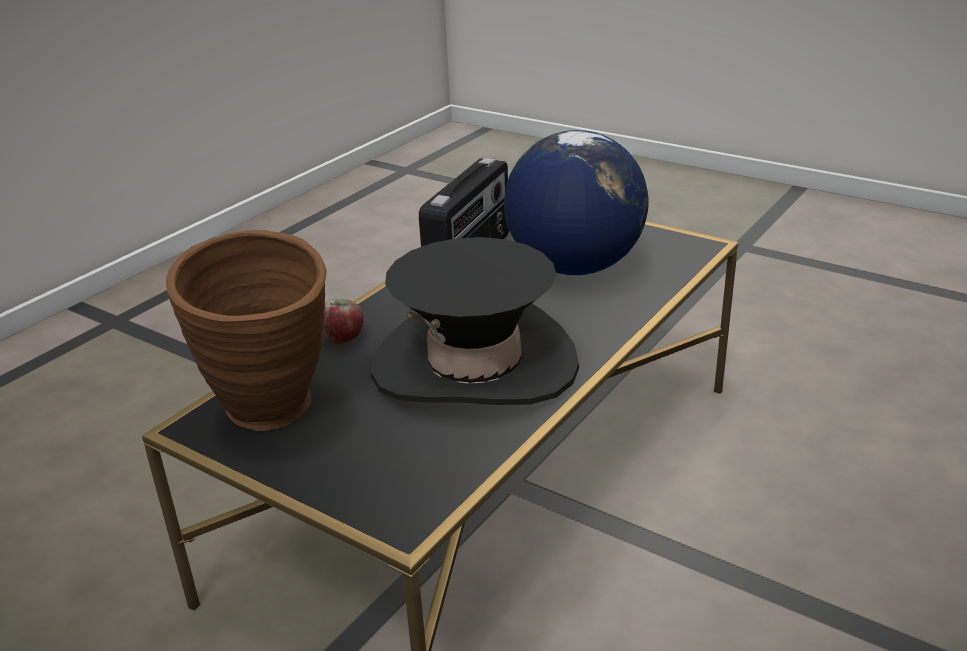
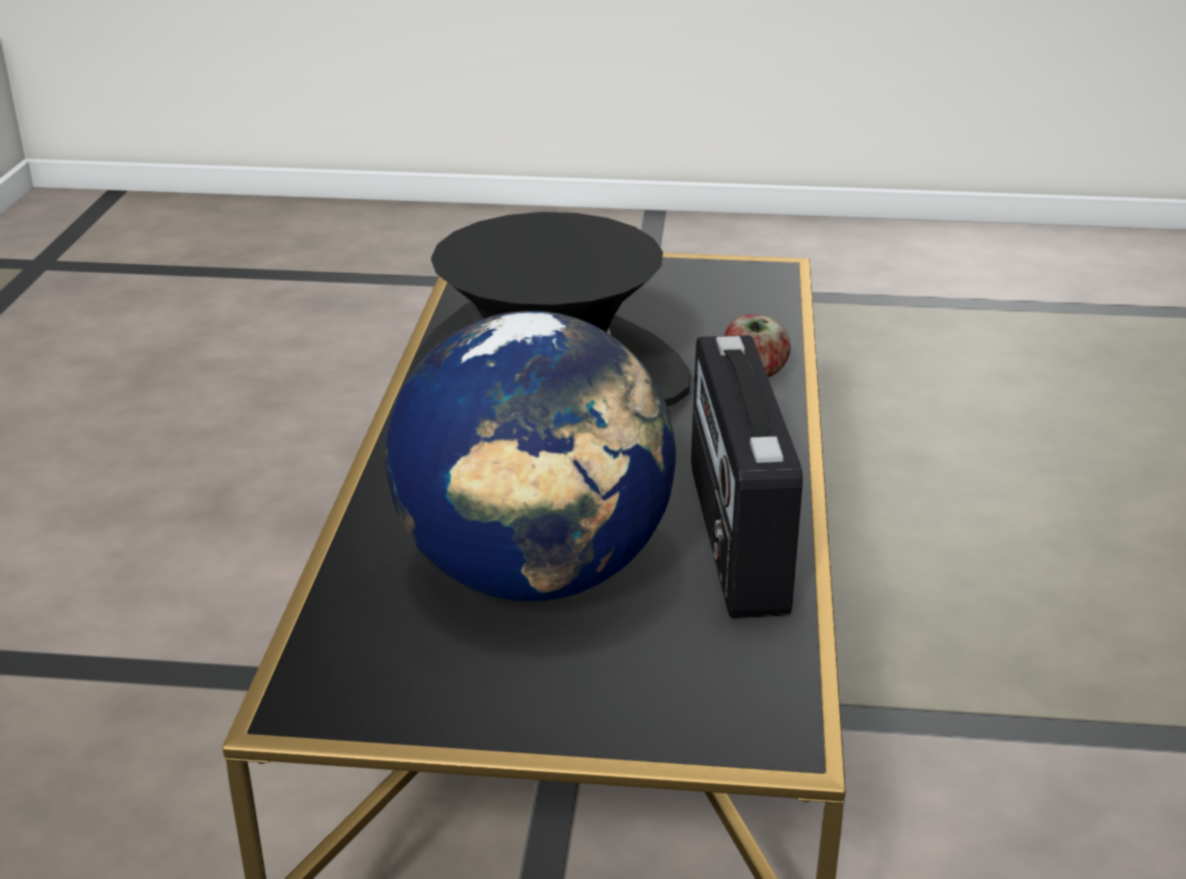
camera: 150 degrees right, 0 degrees up
brown vase [166,230,326,431] -> none

